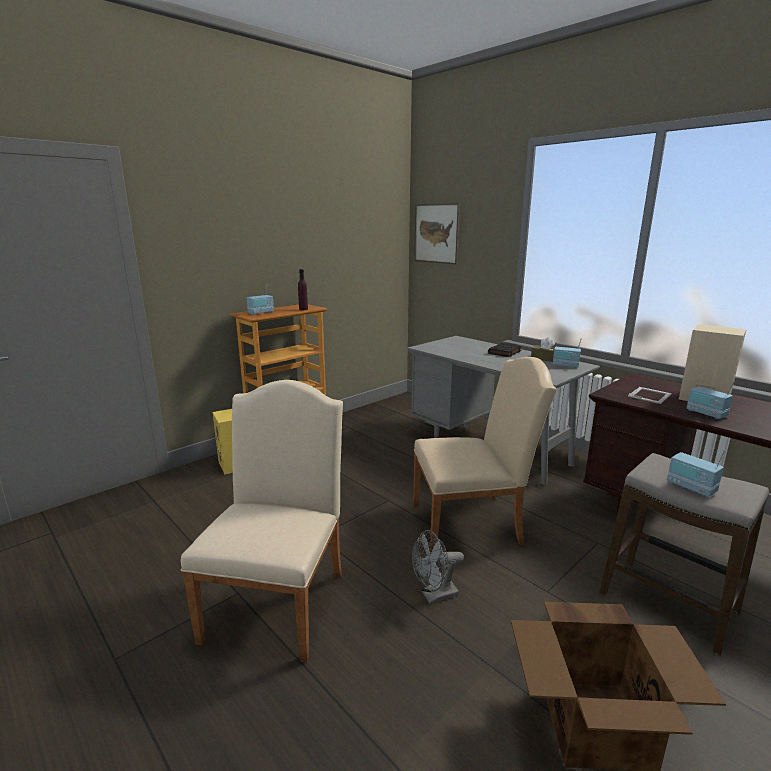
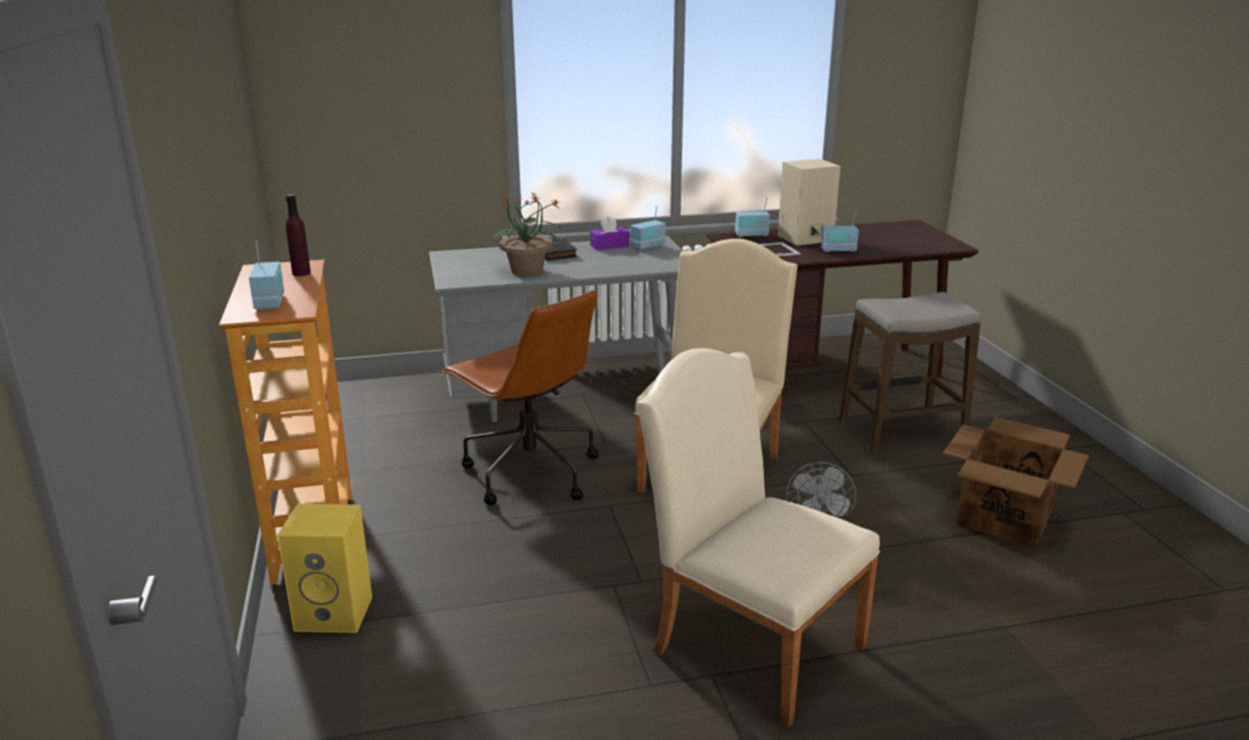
camera: 60 degrees left, 5 degrees up
picture [414,203,460,265] -> none
brown tissue box [531,338,555,362] -> purple tissue box [590,216,629,250]
radio [667,450,726,497] -> radio moved to [735,198,770,237]
none -> brown office chair [442,290,599,505]
none -> potted plant [493,192,561,276]

